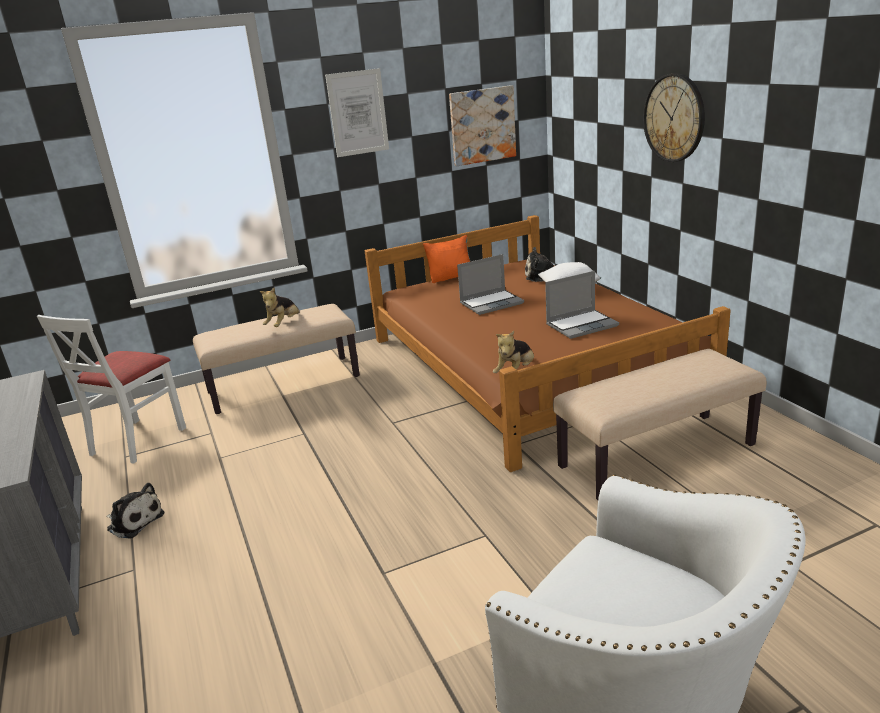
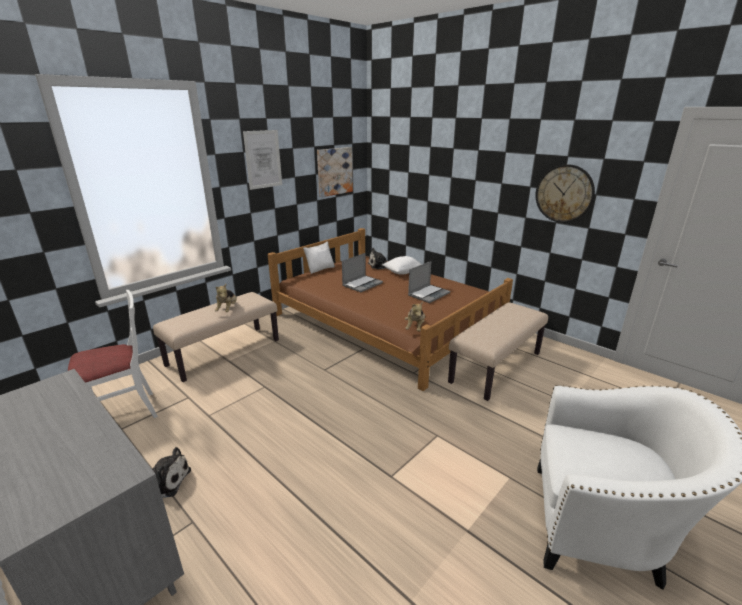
camera: 25 degrees left, 0 degrees up
white chair [37,315,186,464] -> white chair turned 120 degrees counterclockwise [68,290,158,418]
orange pillow [423,235,470,283] -> white pillow [303,241,335,274]
wall clock [643,73,705,162] -> wall clock moved to [535,164,595,223]

